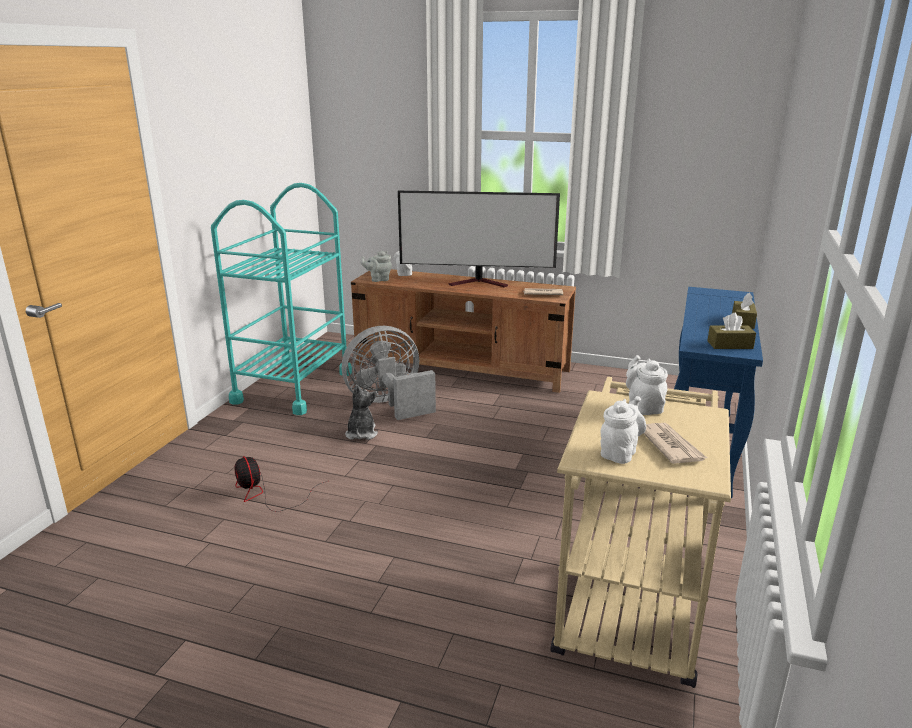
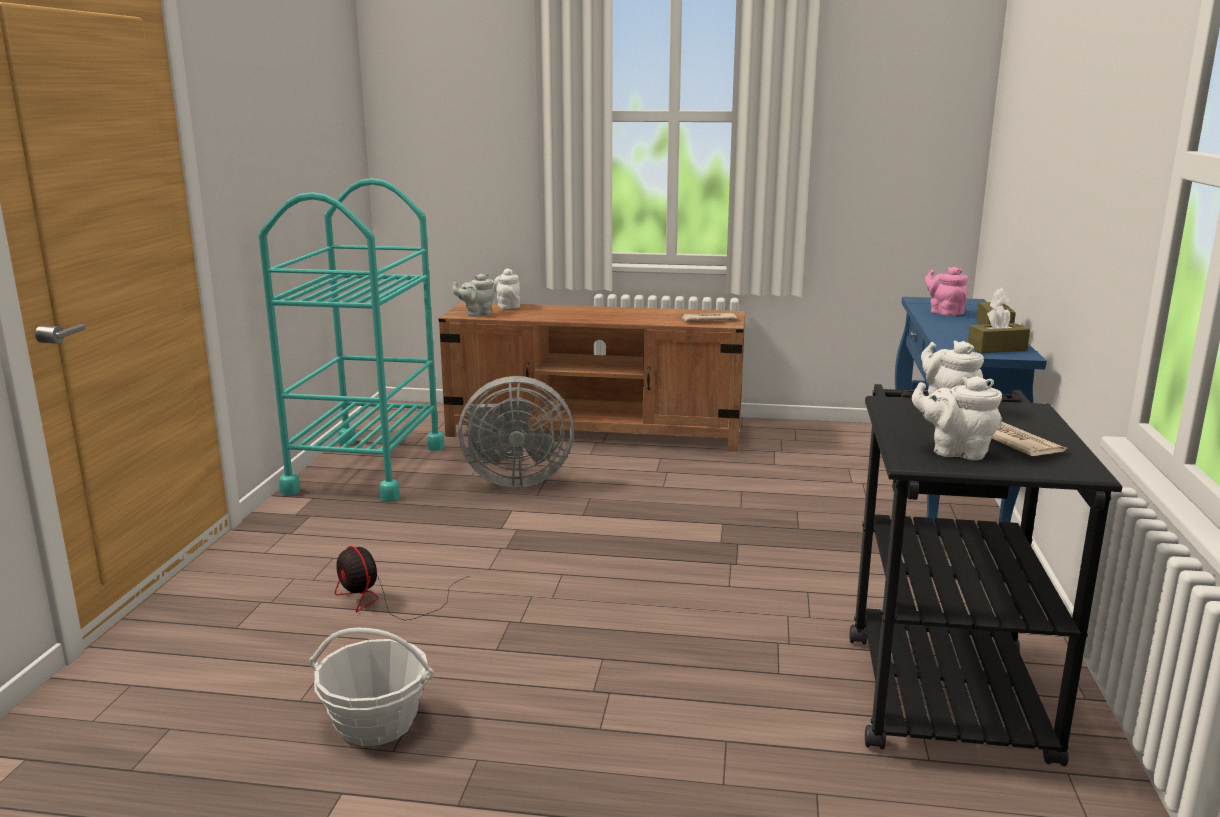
camera: 10 degrees left, 5 degrees down
grey fan [342,326,436,420] -> grey fan turned 150 degrees counterclockwise [458,376,574,488]
plush toy [345,385,378,440] -> none
television [398,191,560,287] -> none
beige cart [550,377,731,688] -> black cart [850,384,1122,767]
white teapot [600,396,646,464] -> white teapot turned 90 degrees counterclockwise [912,376,1002,460]
none -> basket [309,628,434,746]
none -> pink teapot [925,267,968,316]

